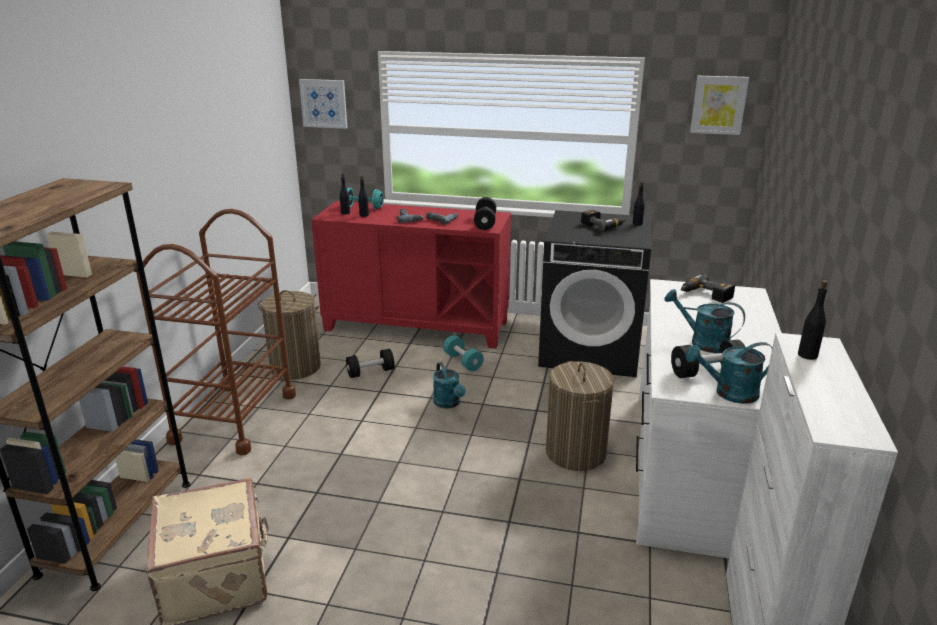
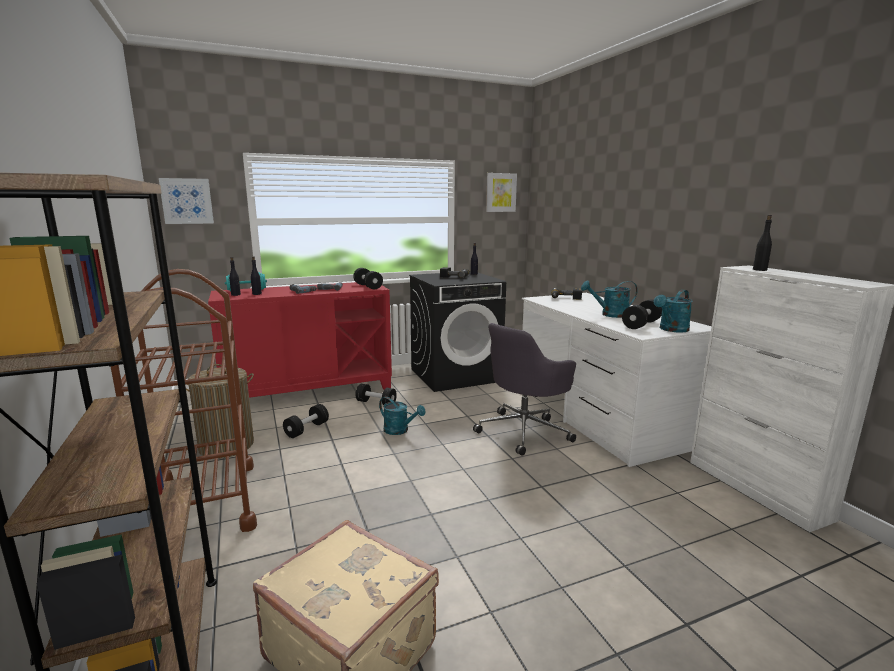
camera: 35 degrees left, 10 degrees down
turquoise dumbbell [443,335,484,371] -> black dumbbell [356,384,397,405]
laundry basket [546,361,614,471] -> grey office chair [473,323,576,456]

